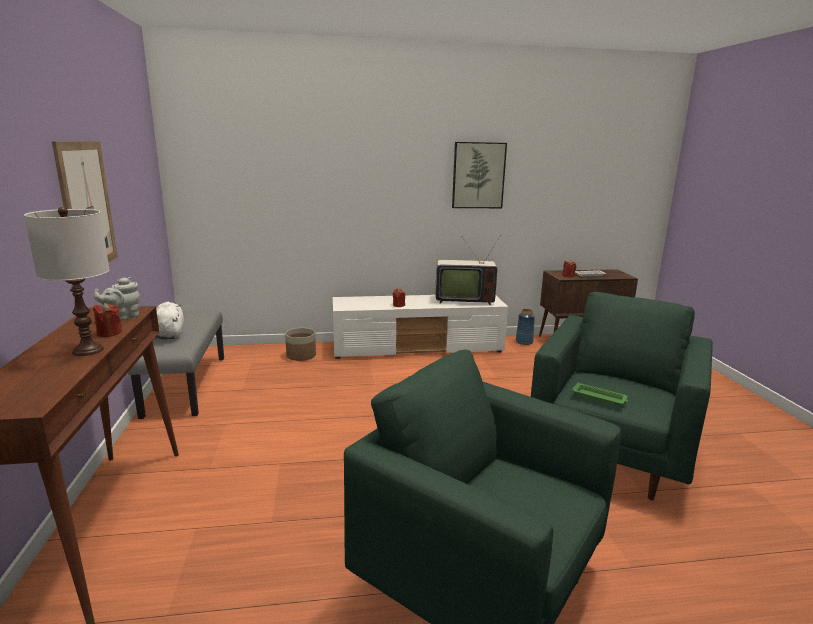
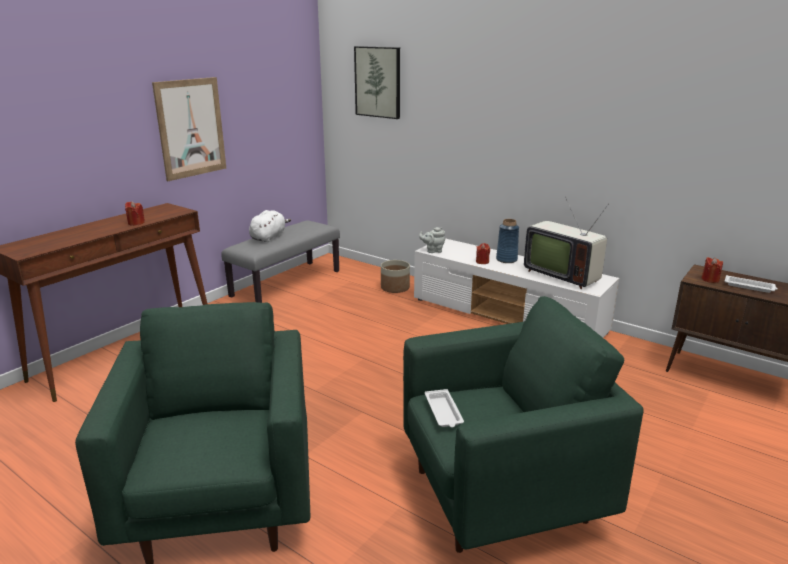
camera: 45 degrees right, 5 degrees up
white table lamp [24,207,110,356] -> none
grey teapot [94,277,140,321] -> grey teapot moved to [419,227,445,253]
picture [452,142,507,208] -> picture moved to [354,46,400,119]
blue vase [516,309,535,345] -> blue vase moved to [496,219,519,263]
green tray [572,382,628,406] -> white tray [425,389,464,427]

